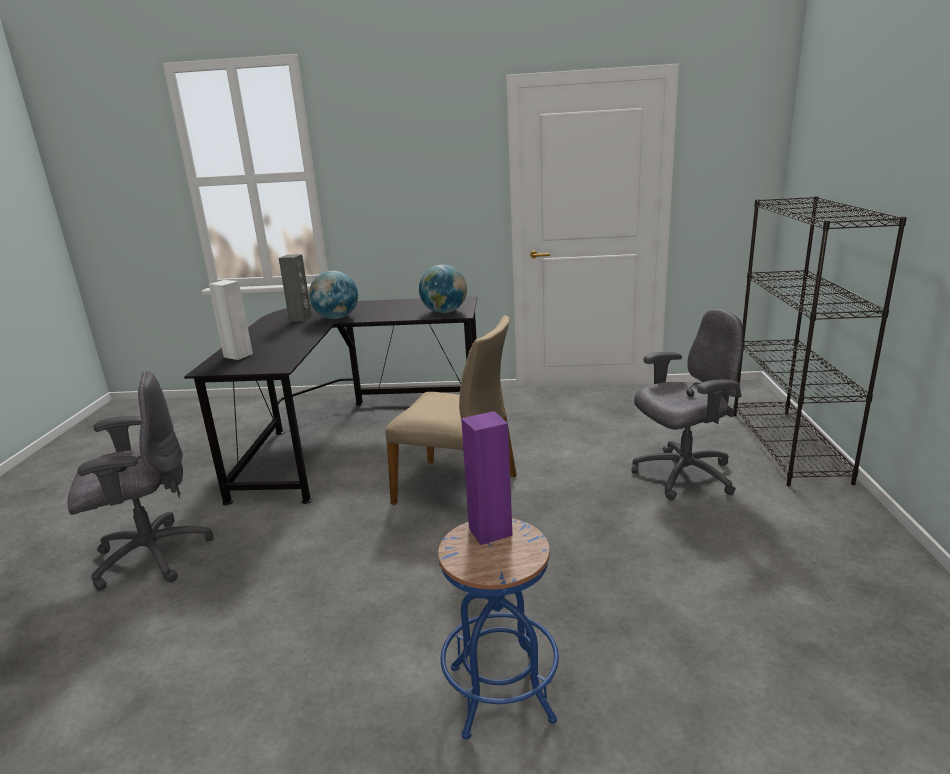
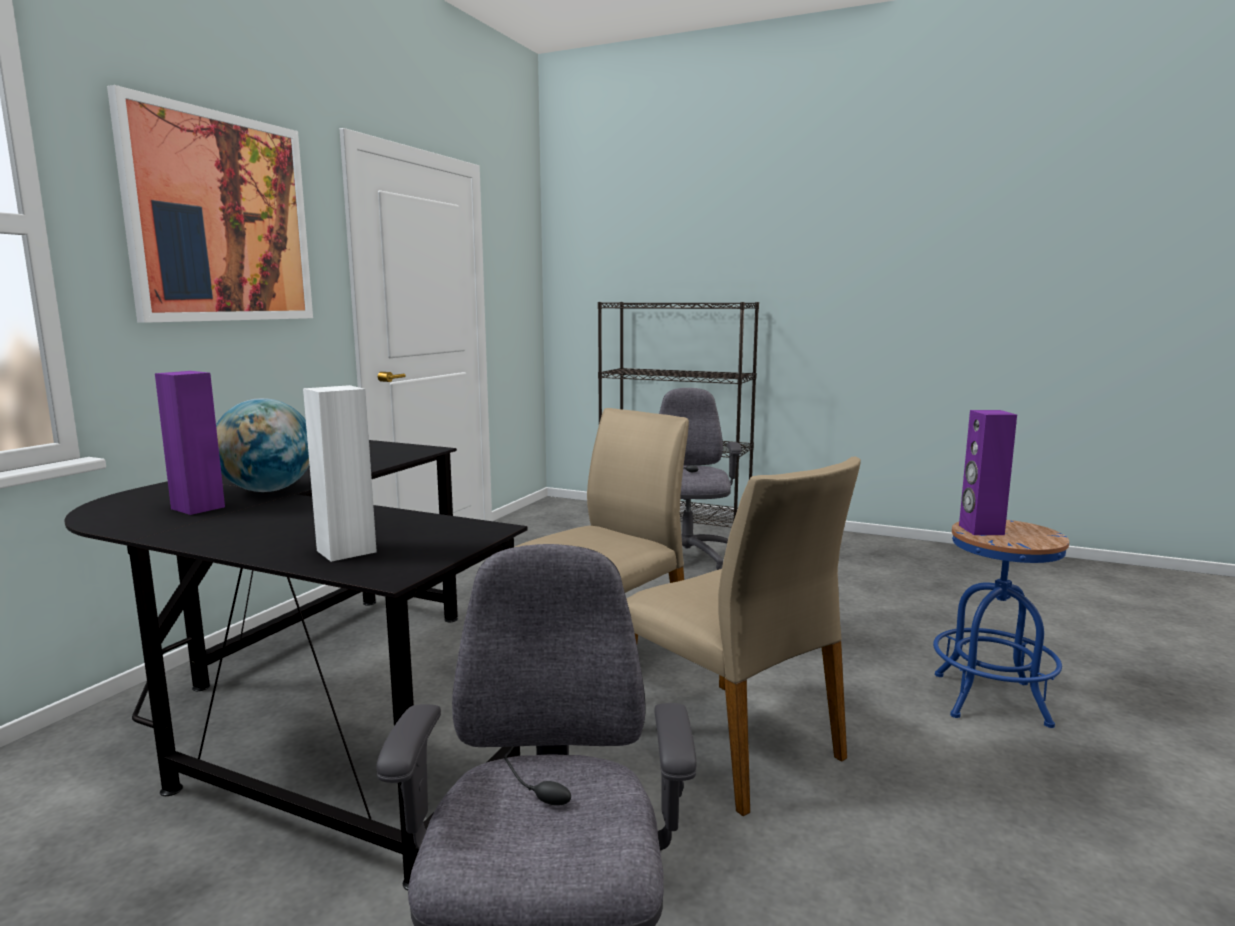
camera: 70 degrees left, 10 degrees down
grey speaker [279,254,312,322] -> purple speaker [155,371,225,515]
globe [419,265,467,313] -> none
none -> picture [107,85,313,323]
none -> beige chair [626,456,861,816]

